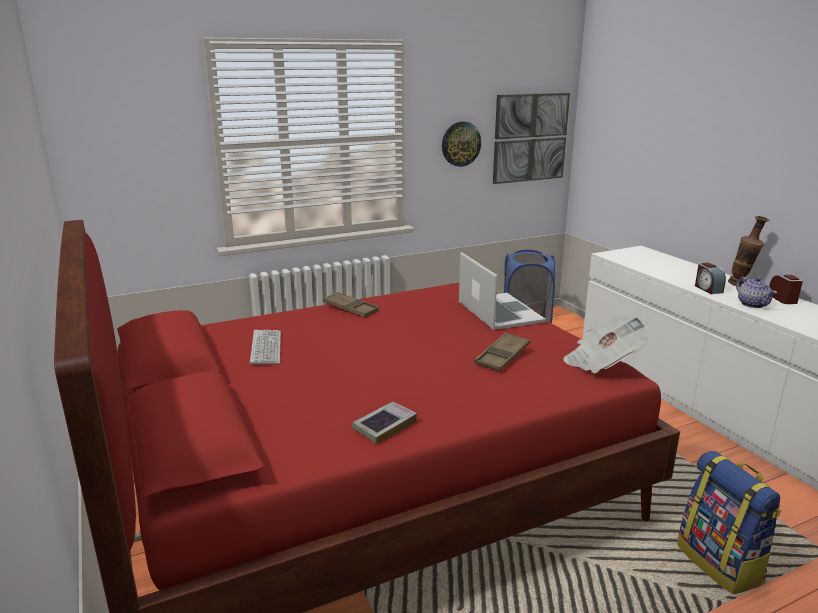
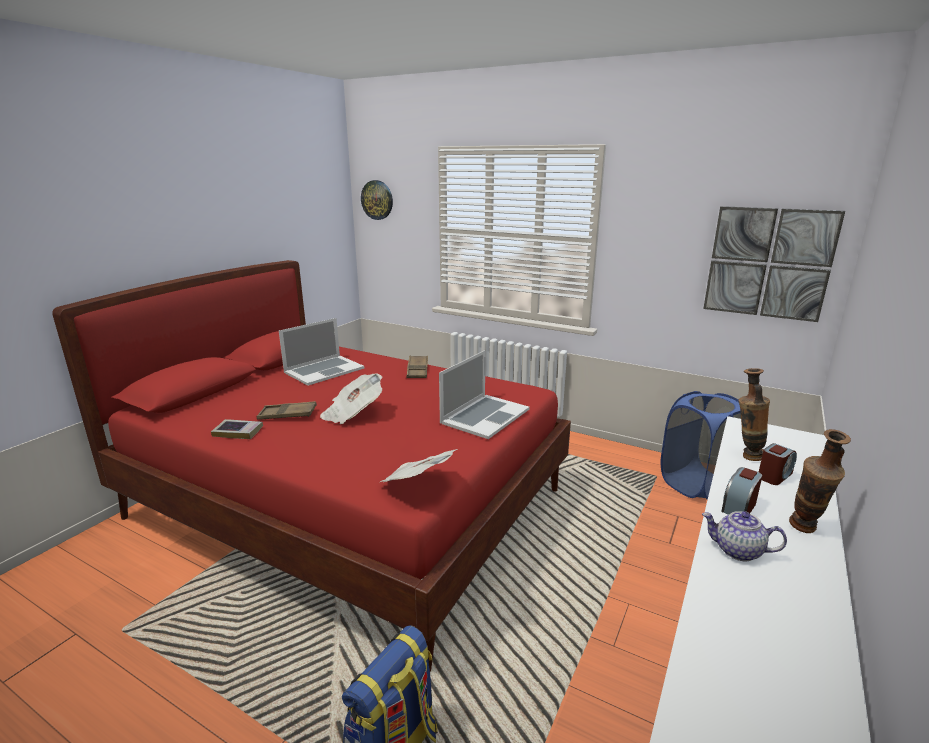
camera: 55 degrees right, 0 degrees up
keyboard [250,330,281,365] -> laptop [279,318,364,385]
wall clock [442,122,481,167] -> wall clock moved to [361,180,393,220]
brown tray [474,332,530,371] -> brown tray moved to [257,401,317,419]
teapot [736,277,777,308] -> teapot turned 75 degrees clockwise [702,511,787,561]
alarm clock [769,275,803,304] -> alarm clock moved to [759,443,797,485]
none -> newspaper [320,373,383,424]
none -> vase [738,368,770,461]

